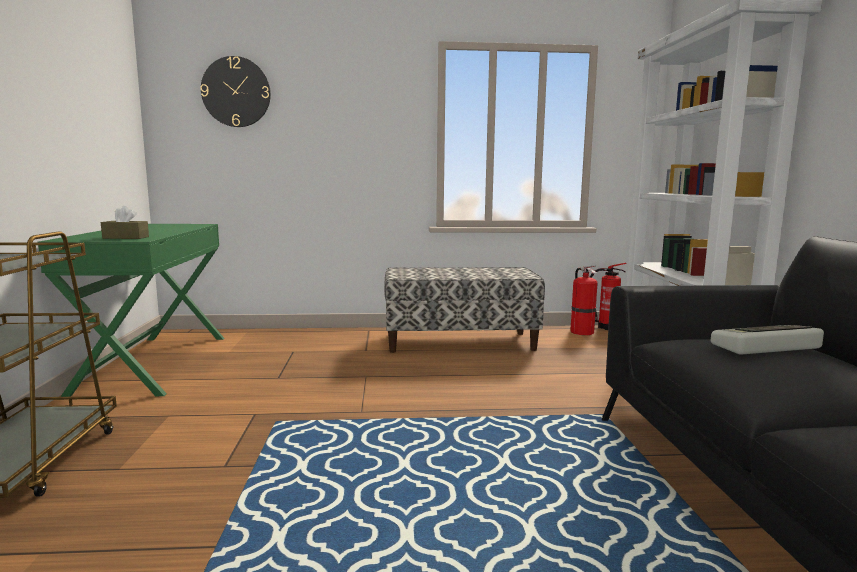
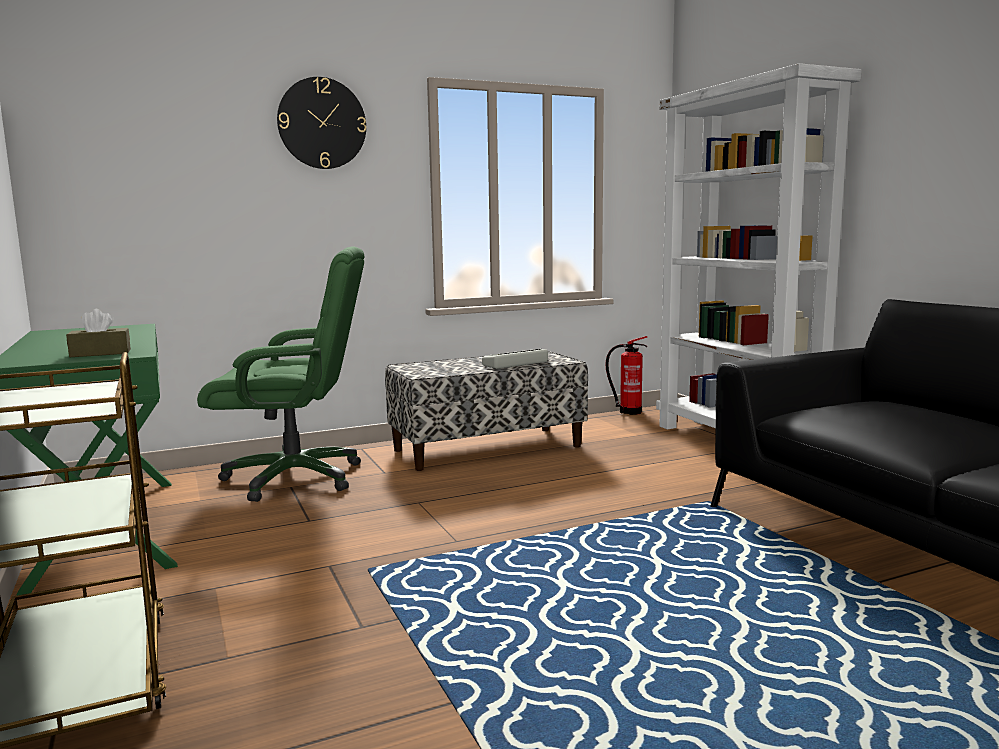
camera: 20 degrees left, 0 degrees up
wall clock [200,56,271,127] -> wall clock moved to [277,77,366,169]
fire extinguisher [570,266,598,335] -> none
keyboard [711,325,824,355] -> keyboard moved to [482,349,548,369]
none -> green office chair [197,246,365,502]

